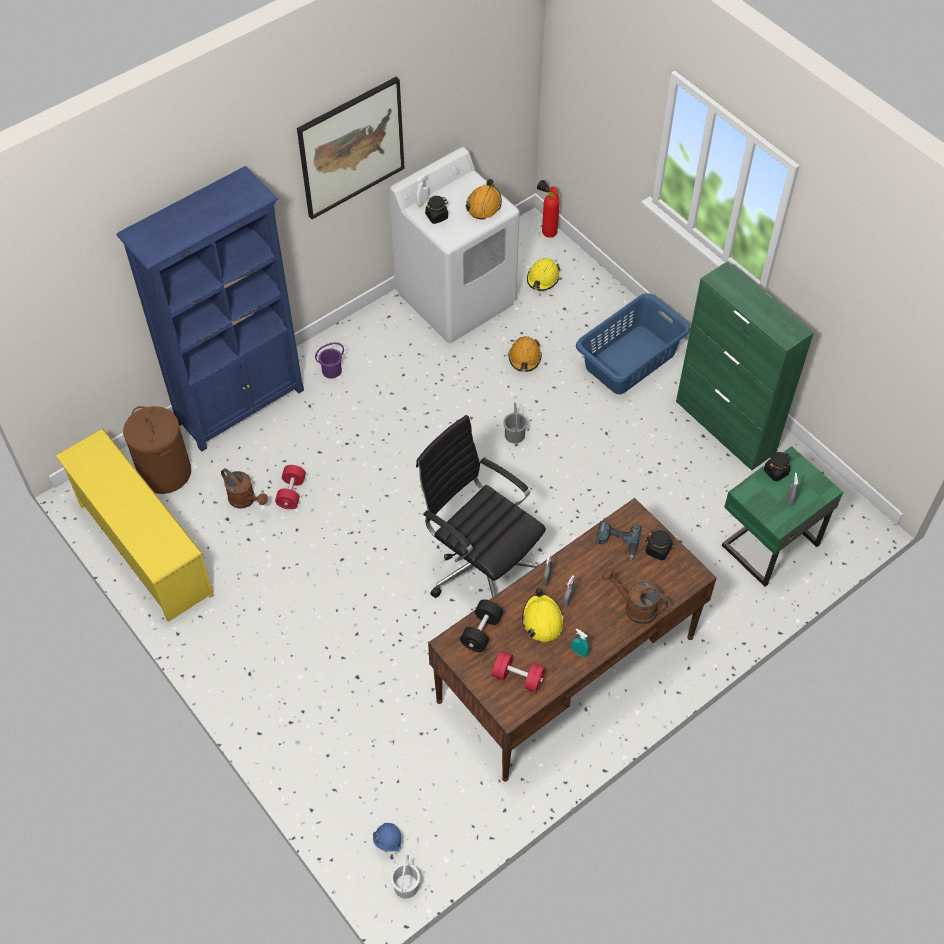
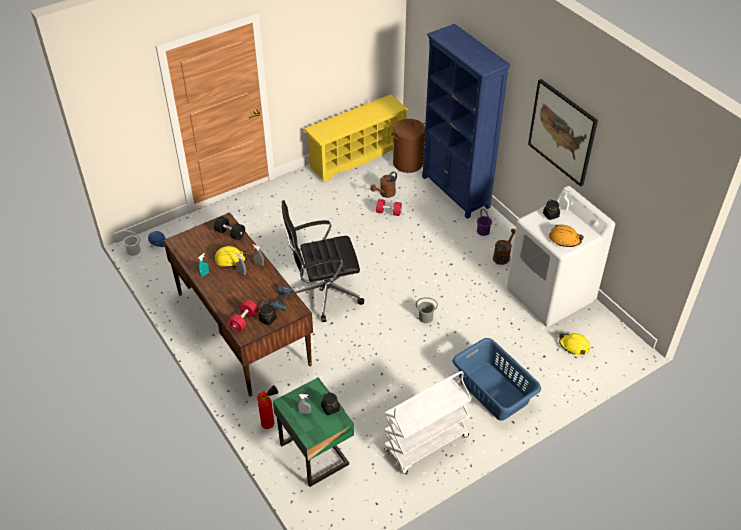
camera: 95 degrees right, 10 degrees down
black office chair [416,415,546,598] -> black office chair turned 150 degrees counterclockwise [282,200,364,322]
red dumbbell [492,651,545,693] -> red dumbbell moved to [227,299,258,332]
orange hard hat [508,336,542,372] -> none
fire extinguisher [537,180,560,238] -> fire extinguisher moved to [257,385,278,429]
brown watering can [602,568,668,624] -> brown watering can moved to [493,229,516,265]
green cabinet [676,261,814,471] -> white cart [383,371,472,474]

